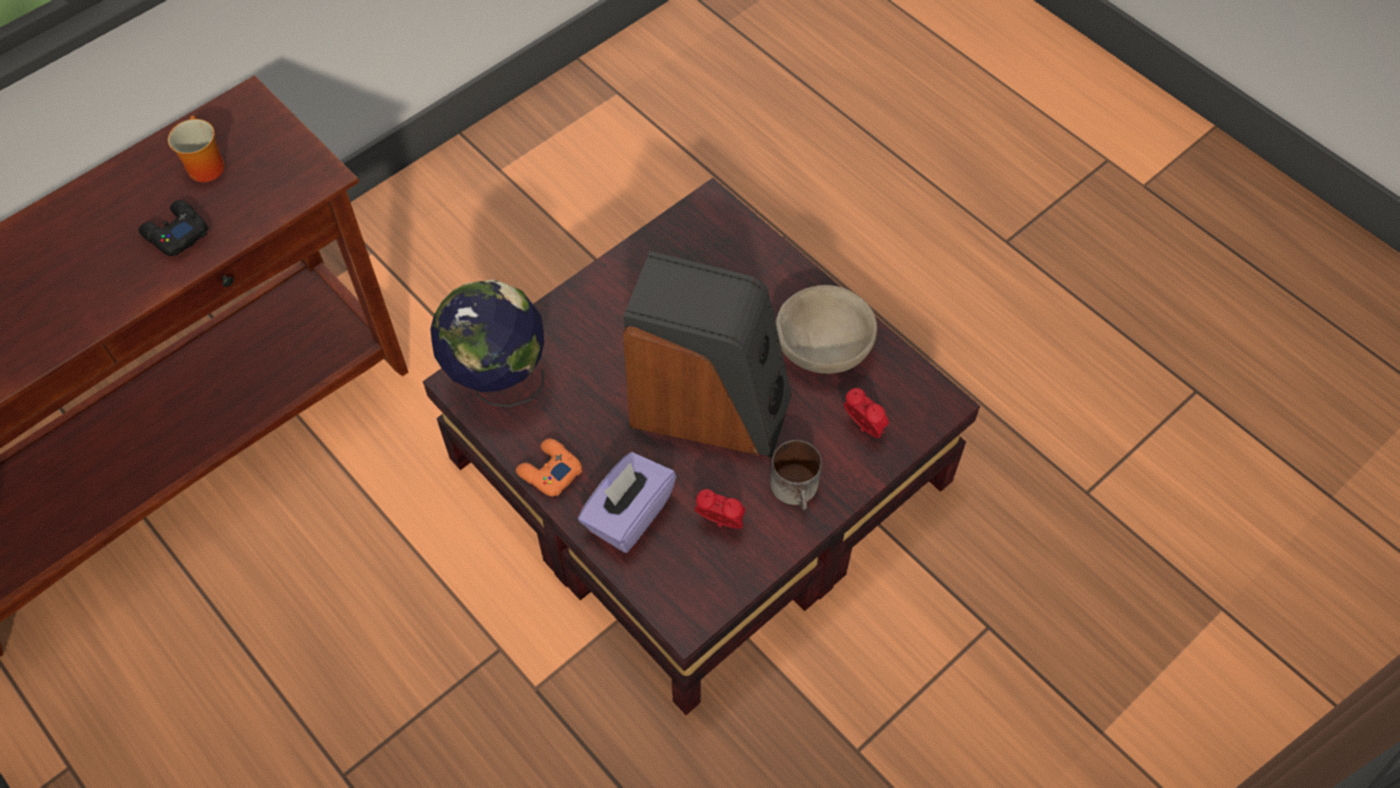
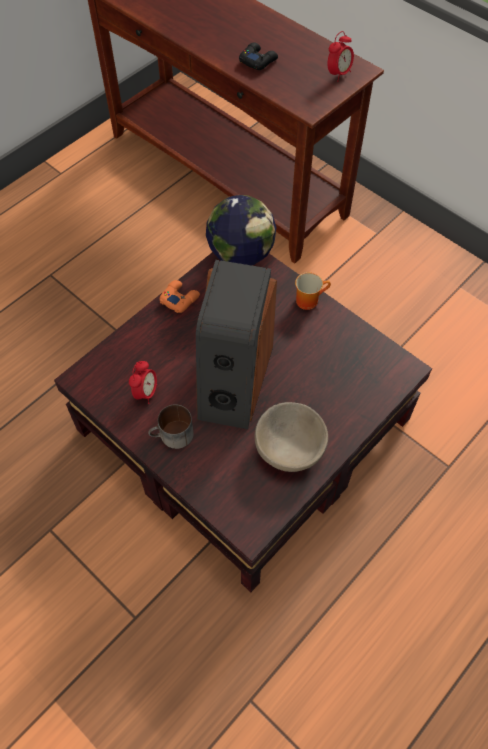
camera: 85 degrees right, 0 degrees up
mug [168,116,224,182] -> mug moved to [295,272,331,310]
purple tissue box [578,452,676,553] -> none
alarm clock [844,388,889,438] -> alarm clock moved to [328,31,354,82]

